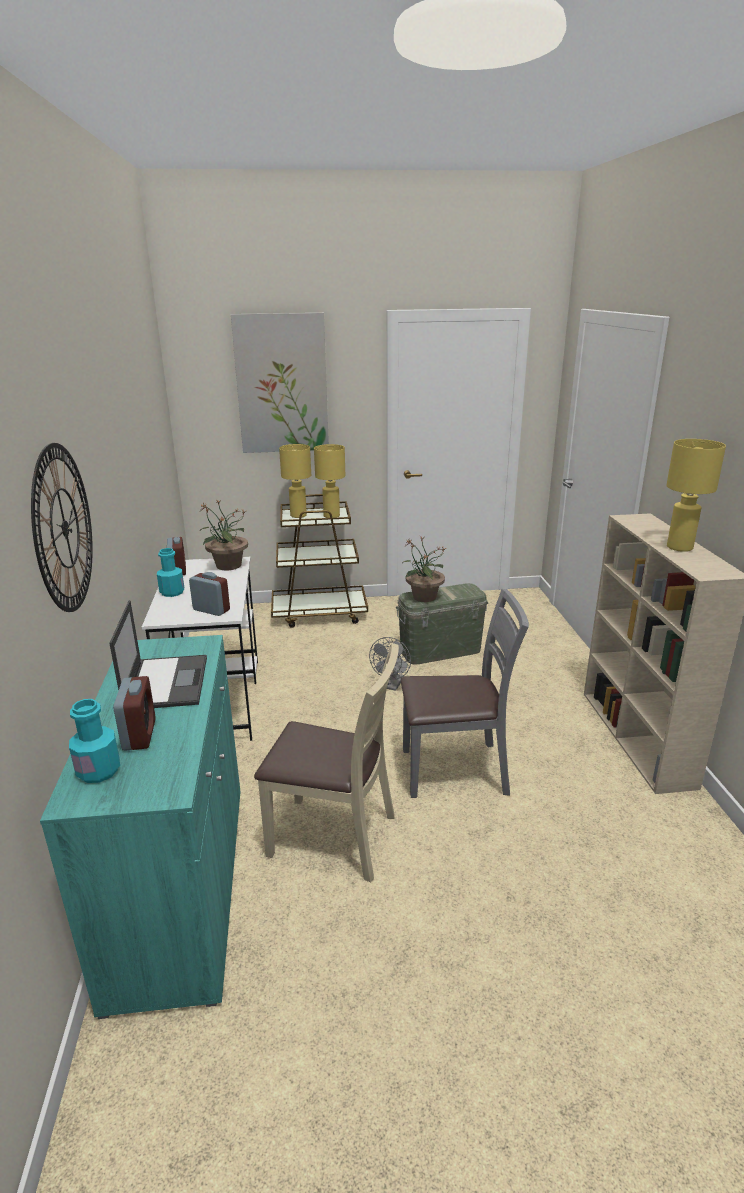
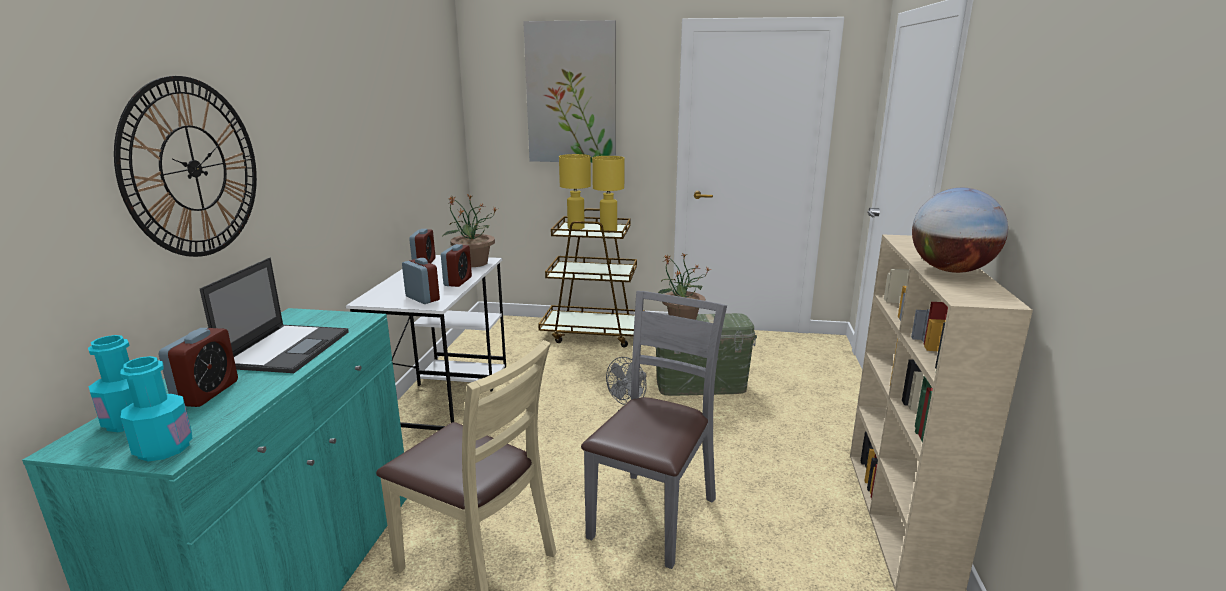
camera: 15 degrees right, 5 degrees down
turquoise bottle [157,548,184,597] -> turquoise bottle moved to [120,356,192,461]
grey chair [401,589,529,798] -> grey chair turned 75 degrees counterclockwise [581,291,727,569]
yellow table lamp [666,439,726,552] -> globe [912,188,1008,273]
none -> alarm clock [441,244,472,287]

